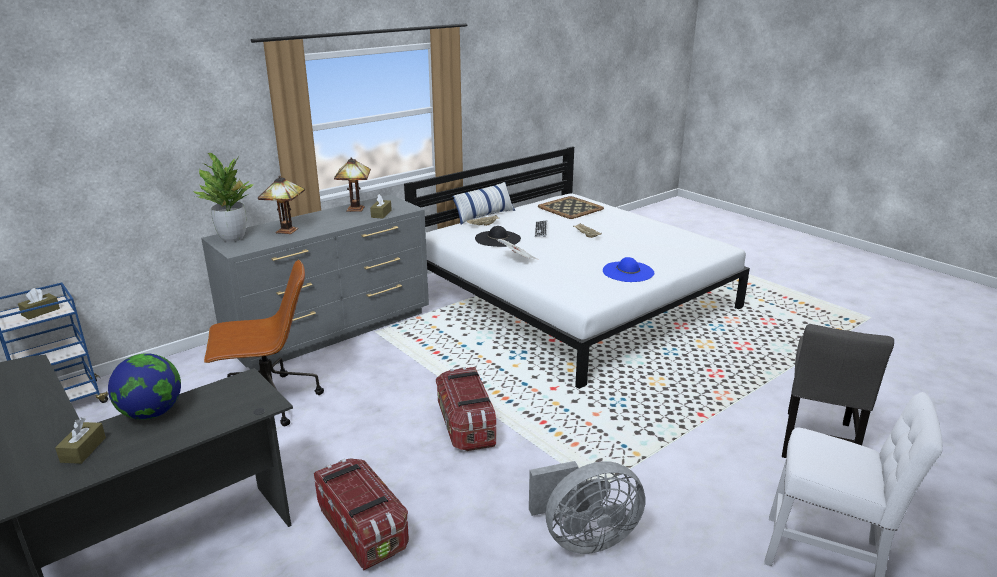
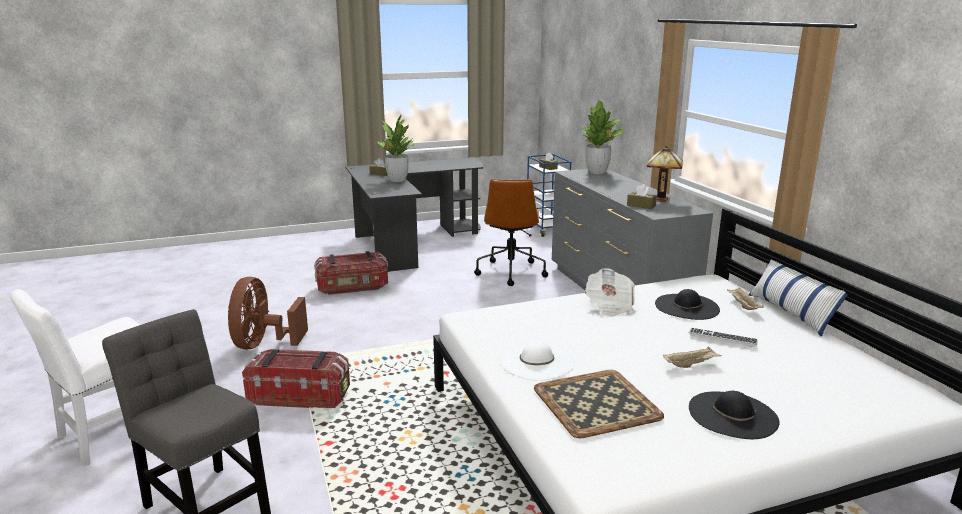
camera: 110 degrees right, 5 degrees down
globe [108,353,181,420] -> potted plant [377,114,418,182]
table lamp [258,176,305,234] -> none
storage box [436,367,496,451] -> storage box moved to [242,349,350,408]
grey fan [529,461,645,554] -> brown fan [228,277,308,350]
tray [538,196,604,219] -> tray moved to [534,370,664,438]
blue hat [603,257,654,282] -> white hat [500,341,575,381]
none -> black hat [689,391,779,439]

